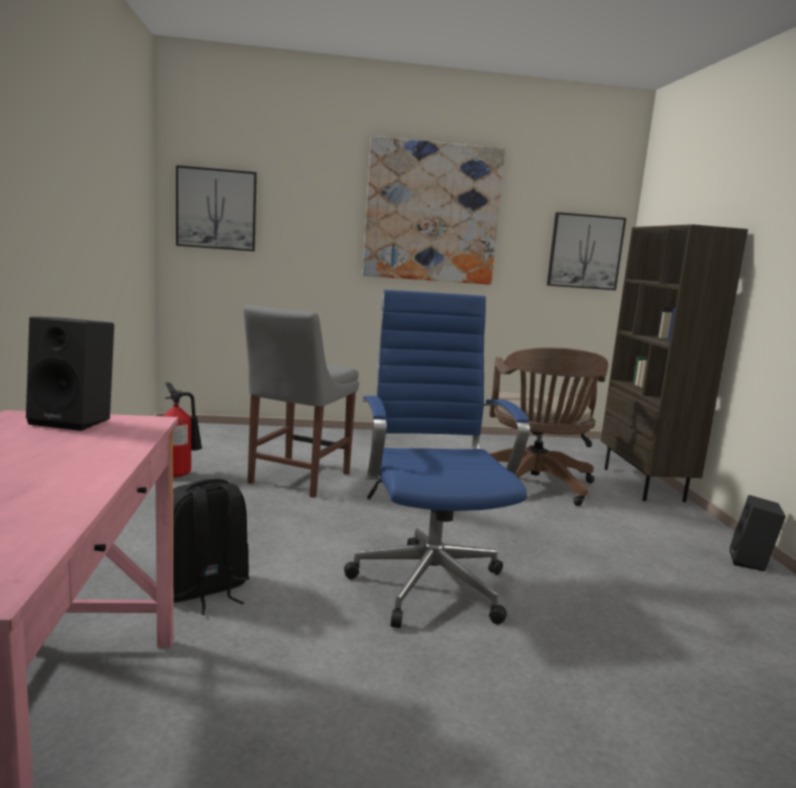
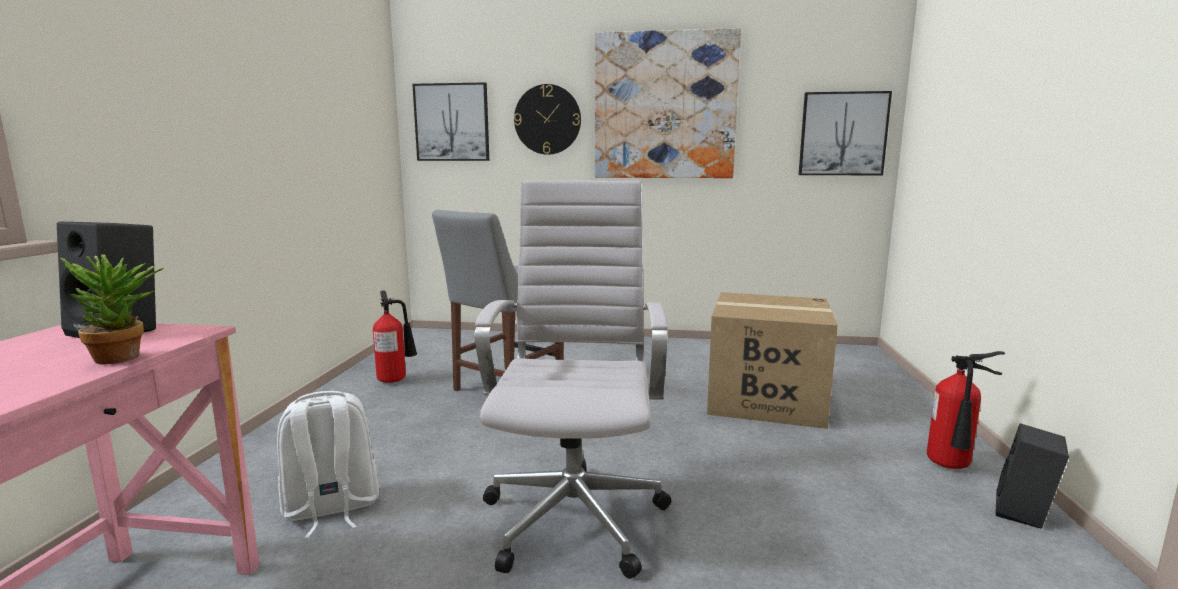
camera: 15 degrees right, 0 degrees up
black backpack [173,478,250,615] -> white backpack [277,391,379,539]
blue office chair [344,290,530,628] -> white office chair [475,181,671,579]
brown office chair [489,348,608,506] -> cardboard box [707,292,838,429]
brown bookcase [601,224,748,502] -> none
none -> potted plant [61,254,164,364]
none -> wall clock [514,84,581,155]
none -> fire extinguisher [927,351,1005,469]

